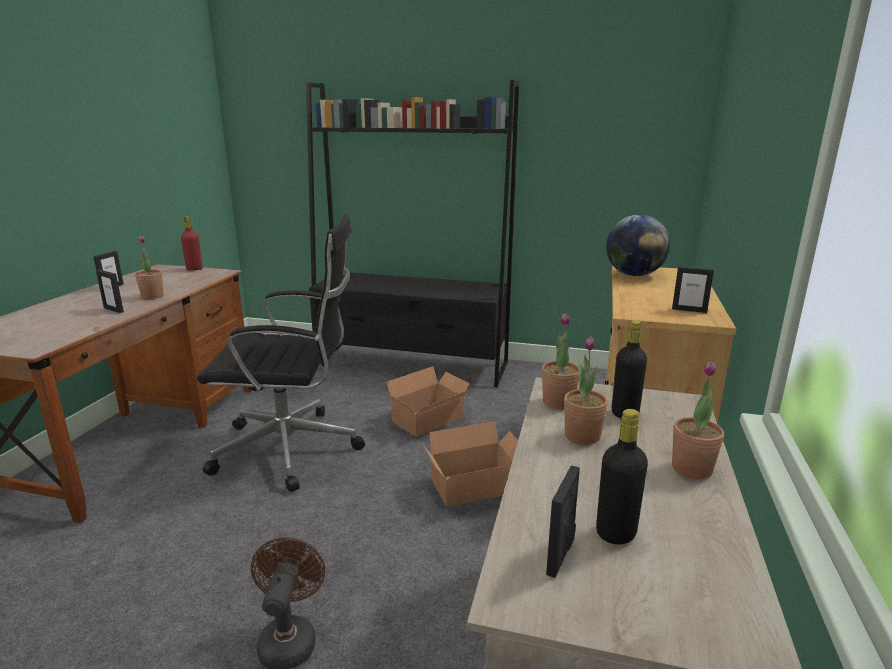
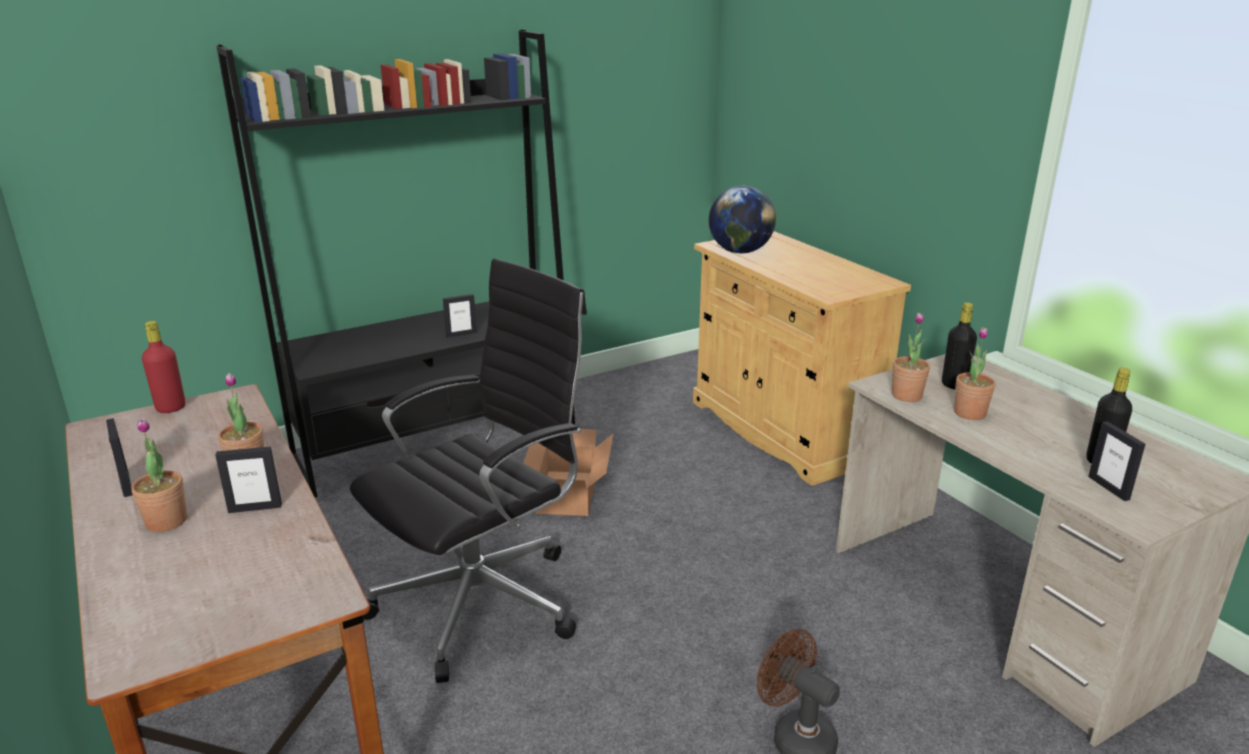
camera: 45 degrees left, 5 degrees up
cardboard box [423,421,518,507] -> none
picture frame [672,266,714,313] -> picture frame moved to [443,294,477,338]
potted plant [672,362,724,479] -> potted plant moved to [131,418,187,532]

